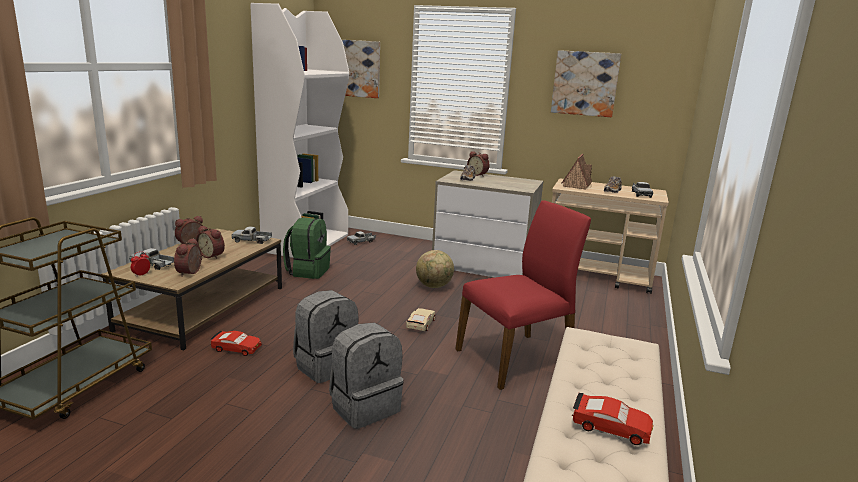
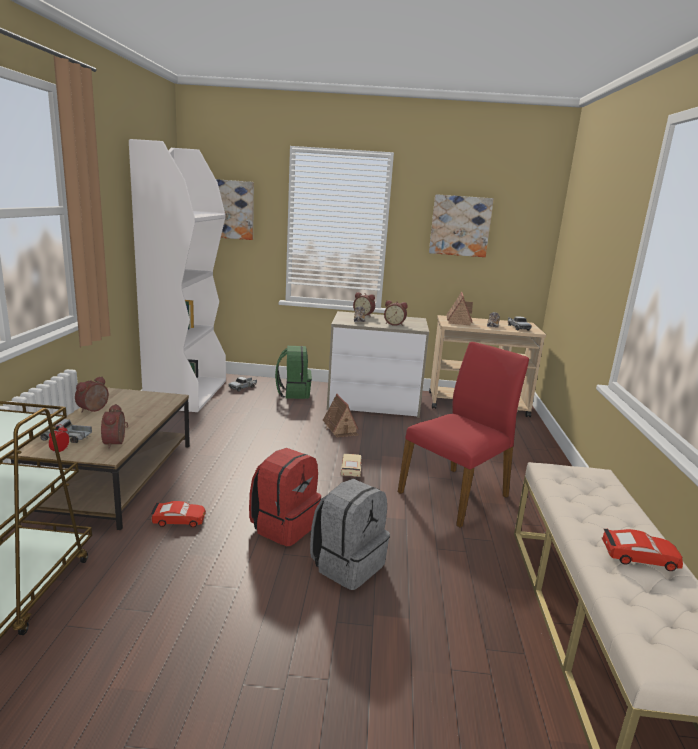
camera: 15 degrees left, 0 degrees up
alarm clock [196,226,225,259] -> alarm clock moved to [384,300,408,326]
toy truck [231,227,272,244] -> none
green backpack [283,218,331,279] -> green backpack moved to [275,346,312,399]
grey backpack [293,290,359,383] -> red backpack [249,448,321,546]
globe [416,250,454,288] -> toy house [323,394,359,438]

